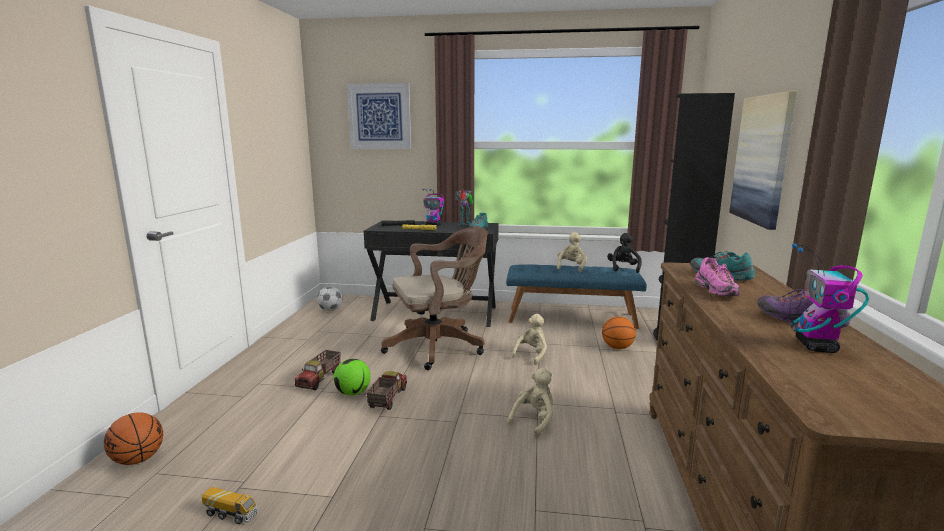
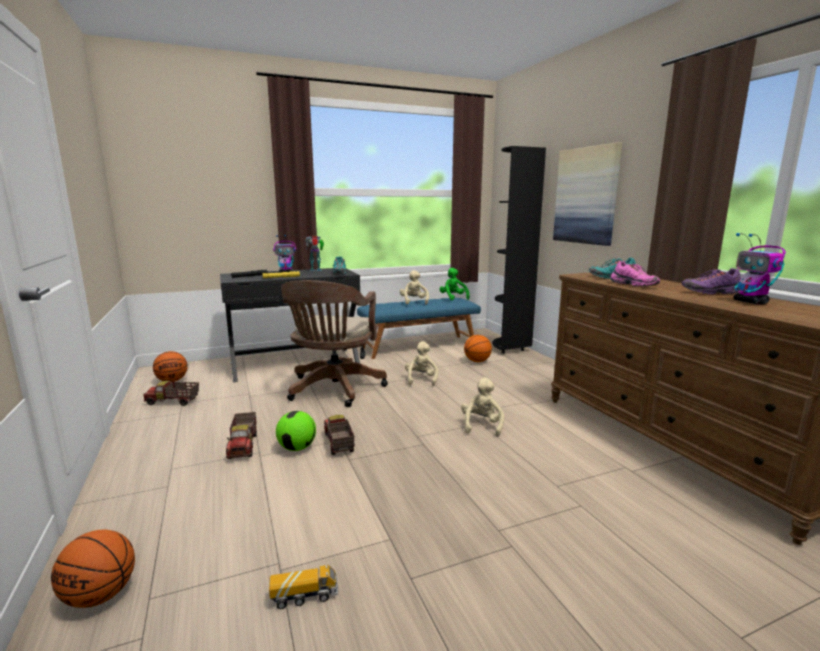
camera: 30 degrees left, 0 degrees up
football [317,287,343,311] -> basketball [153,351,188,382]
picture [347,83,411,149] -> none
brown office chair [381,227,487,370] -> brown office chair turned 150 degrees clockwise [281,280,388,407]
black plush toy [607,233,642,273] -> green plush toy [440,268,470,300]
none -> toy truck [143,381,199,406]

